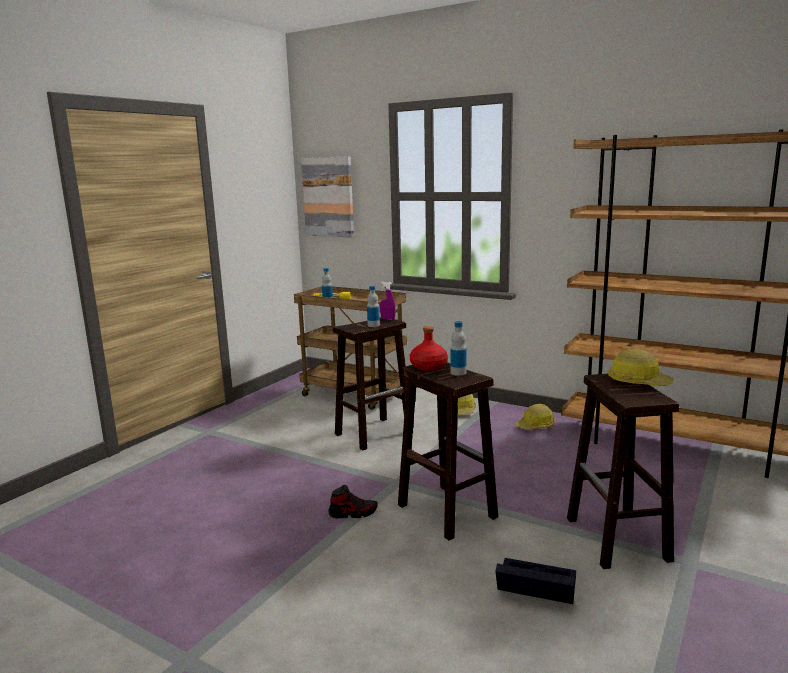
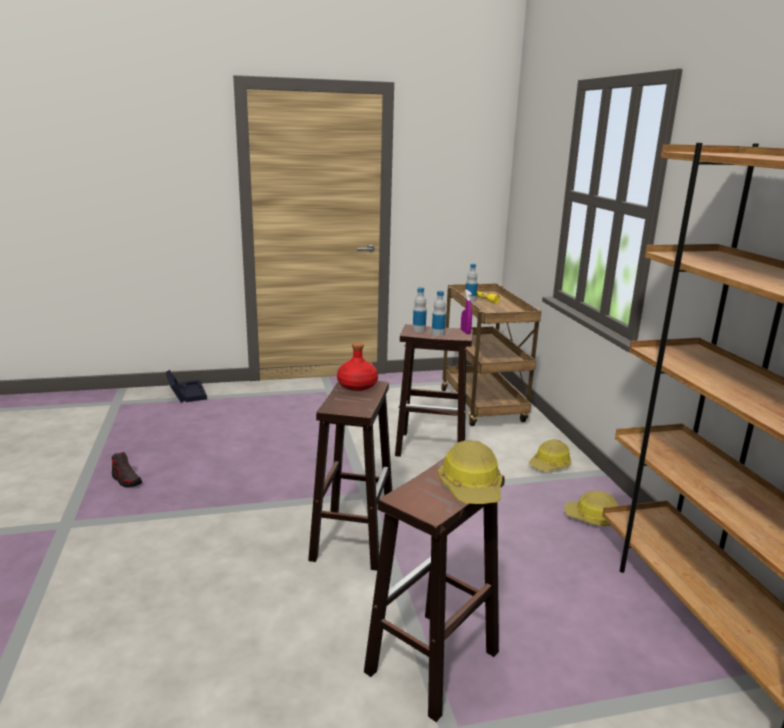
camera: 45 degrees right, 5 degrees up
picture [301,156,354,237] -> none
shoe [328,485,378,518] -> shoe moved to [112,452,142,488]
bottle [450,321,467,376] -> bottle moved to [413,287,427,332]
black storage box [495,558,576,604] -> black storage box moved to [165,370,207,403]

